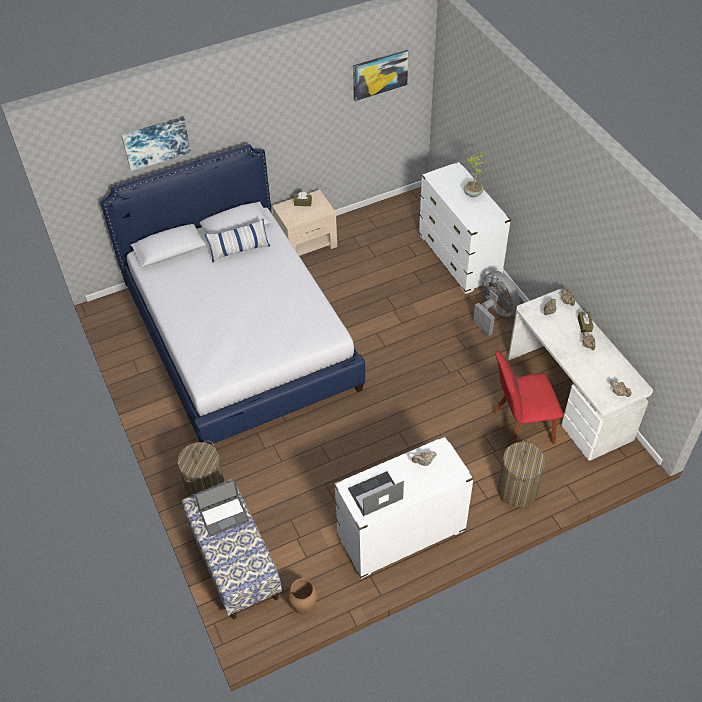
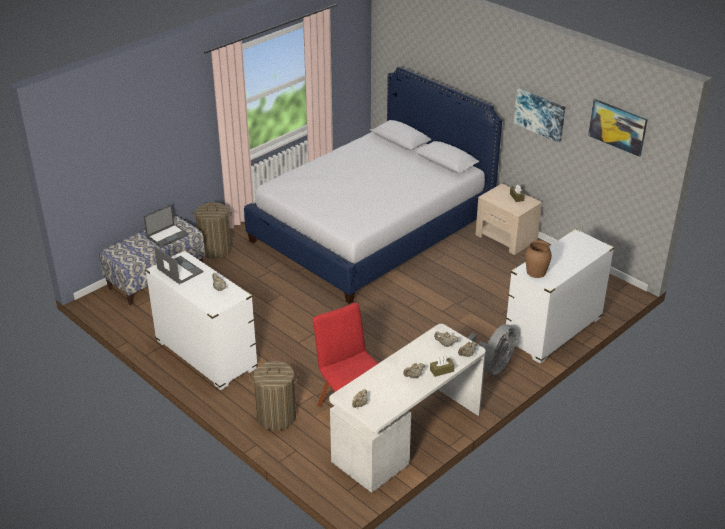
camera: 70 degrees right, 15 degrees down
picture [121,116,191,171] -> picture moved to [514,89,565,143]
laptop [194,479,249,537] -> laptop turned 90 degrees counterclockwise [144,204,189,248]
pillow [205,219,270,263] -> none
brown vase [288,578,318,615] -> brown vase moved to [525,241,552,278]
potted plant [464,153,489,197] -> none

